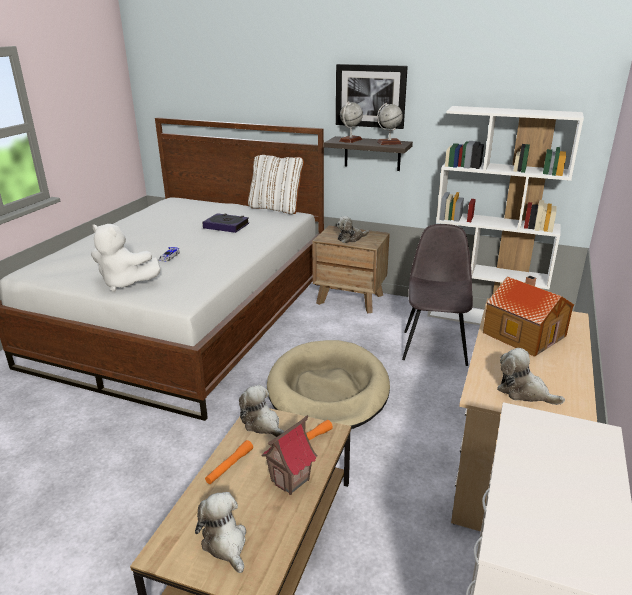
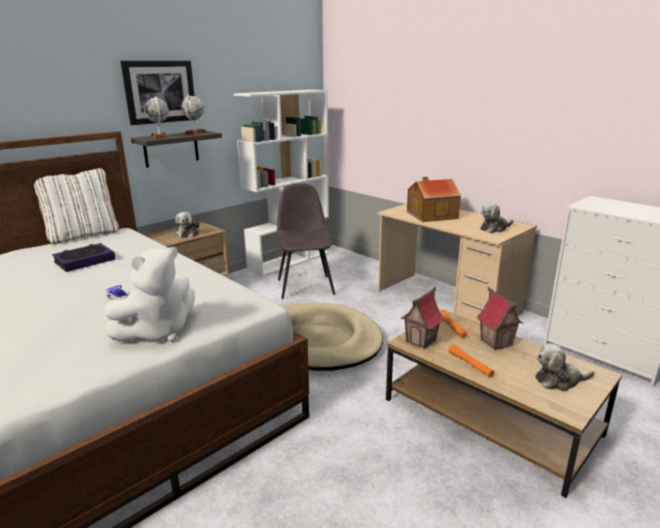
camera: 65 degrees left, 5 degrees down
plush toy [239,385,284,437] -> toy house [401,287,444,349]
grey chair [402,224,473,366] -> grey chair turned 45 degrees clockwise [277,184,335,299]

